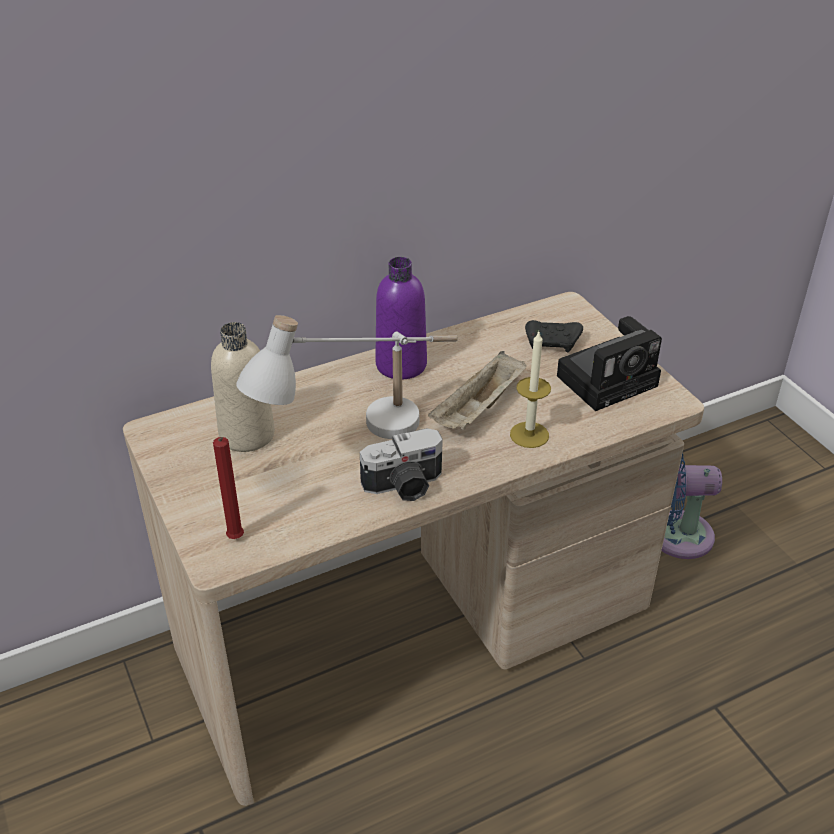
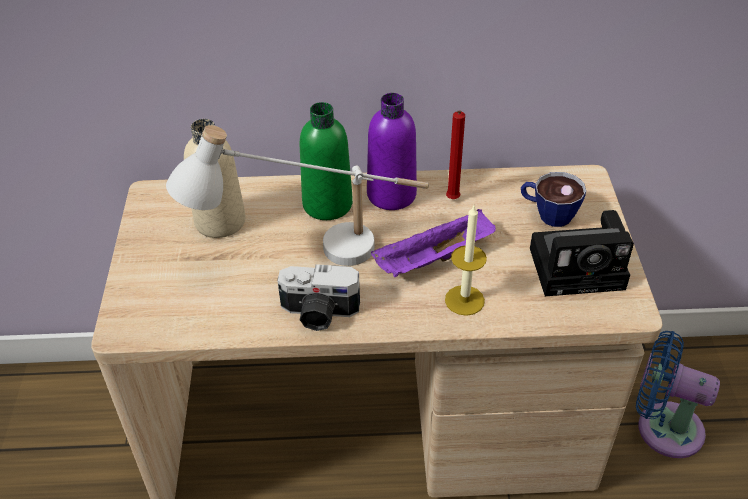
camera: 25 degrees right, 5 degrees up
red candle [213,437,244,539] -> red candle moved to [446,110,465,199]
beige tray [428,351,527,430] -> purple tray [371,209,496,277]
black game controller [525,320,583,353] -> cup [521,172,586,227]
none -> green bottle [299,102,353,220]

